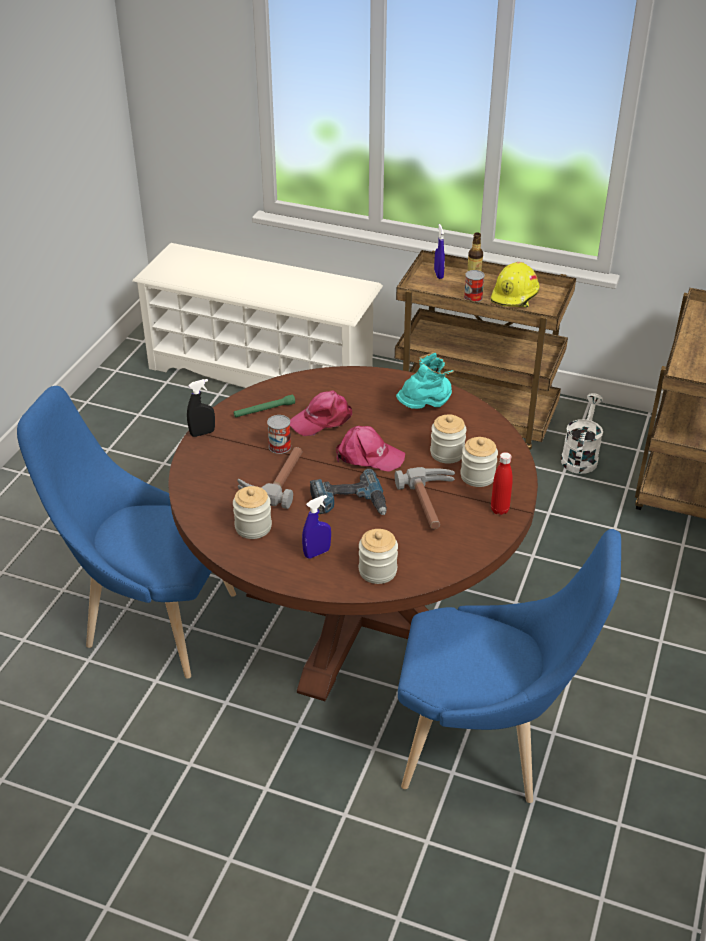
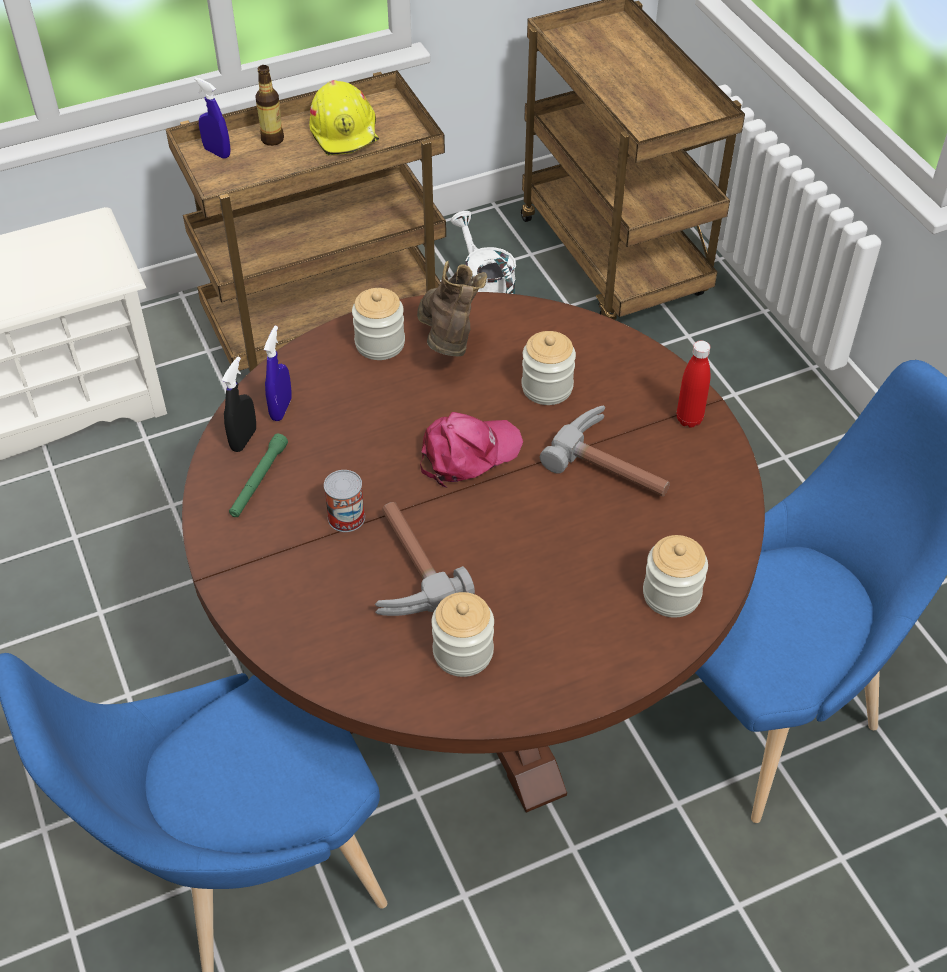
camera: 45 degrees left, 10 degrees up
black spray bottle [187,379,215,437] -> black spray bottle moved to [222,357,256,452]
pink cap [290,390,352,436] -> none
blue spray bottle [302,495,331,558] -> blue spray bottle moved to [264,326,292,421]
power drill [310,469,387,515] -> none
turquoise boot [396,352,454,409] -> brown boot [417,261,487,356]
jar [460,437,498,487] -> jar moved to [352,288,405,360]
can [464,270,485,302] -> none

